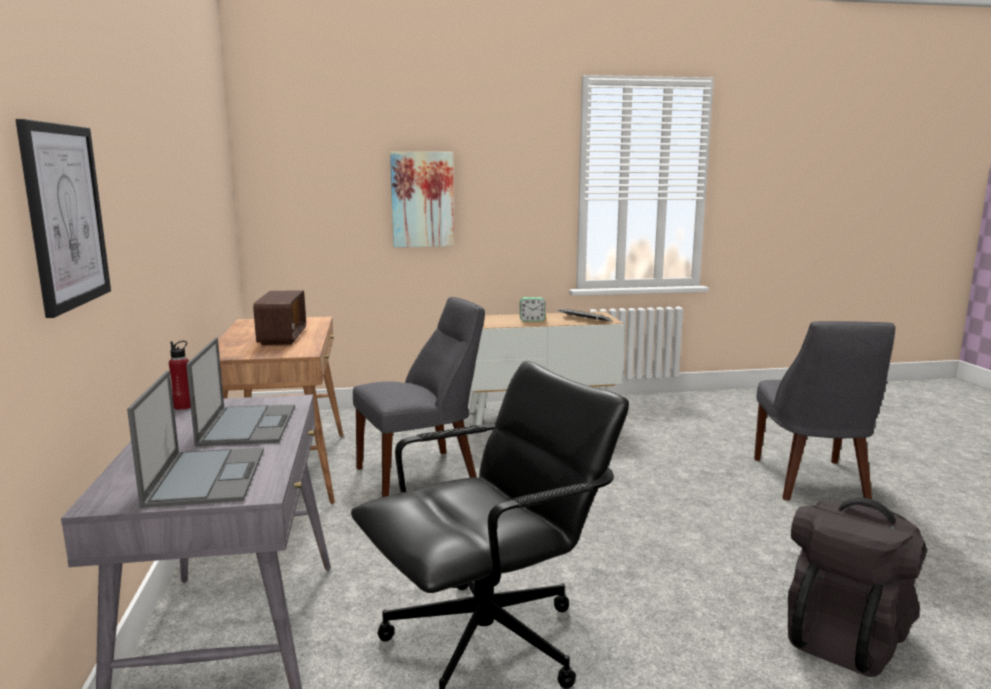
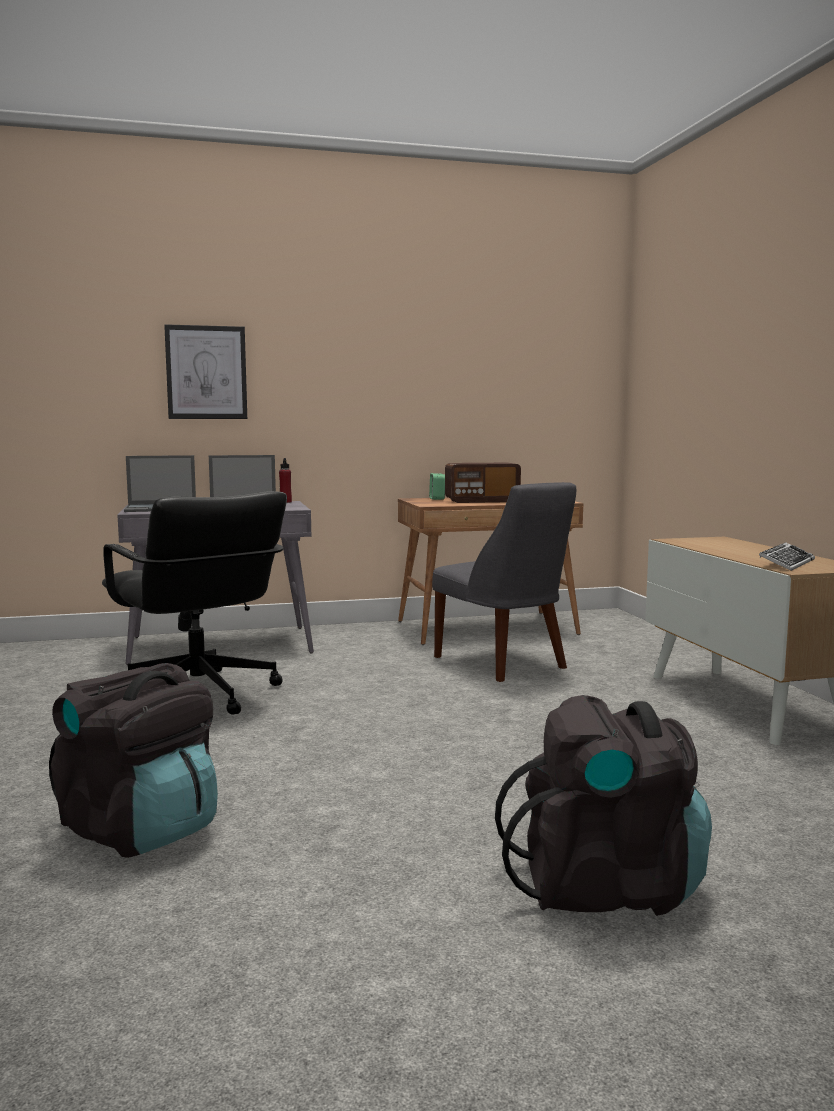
camera: 85 degrees right, 5 degrees down
picture [390,152,454,247] -> none
alarm clock [520,297,545,322] -> alarm clock moved to [429,473,445,500]
grey chair [754,321,895,501] -> black backpack [495,695,712,916]

